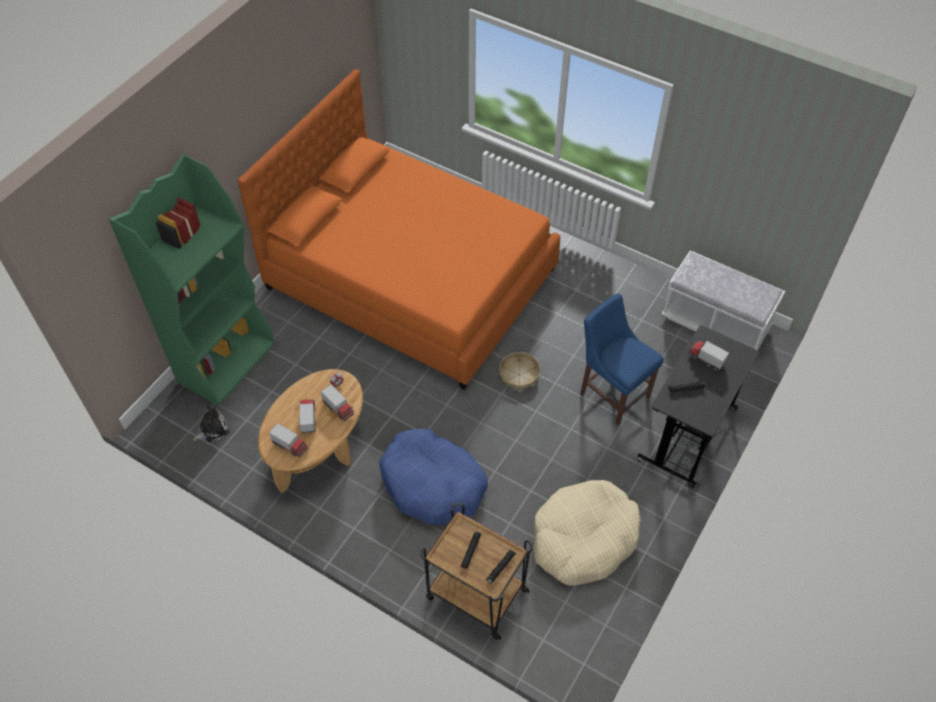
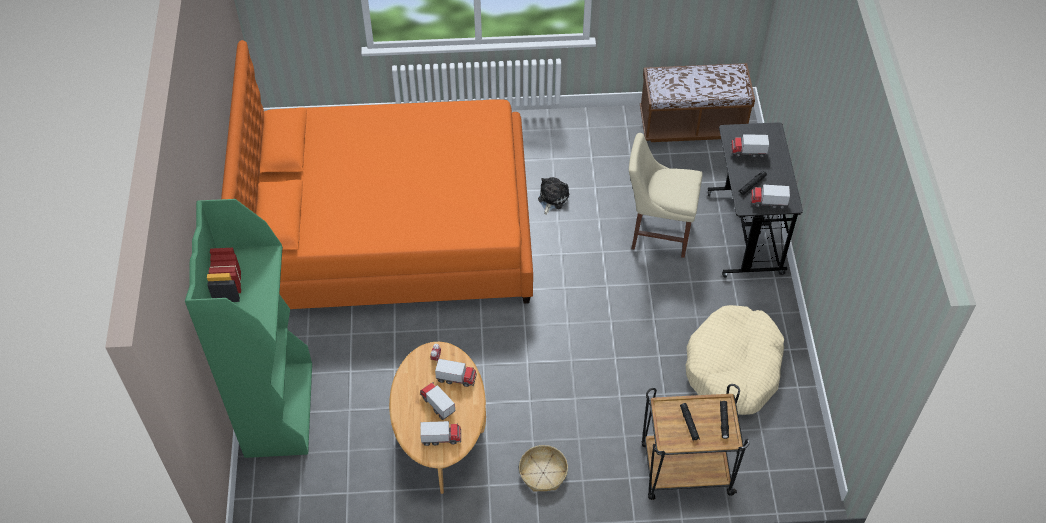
camera: 35 degrees left, 0 degrees up
plush toy [193,406,229,442] -> plush toy moved to [538,177,569,215]
blue dog bed [379,429,488,525] -> none
basket [499,352,540,390] -> basket moved to [519,445,568,492]
blue chair [580,293,664,425] -> beige chair [629,133,703,258]
white bench [661,250,785,351] -> brown bench [640,63,755,142]
none -> toy truck [750,185,790,209]

